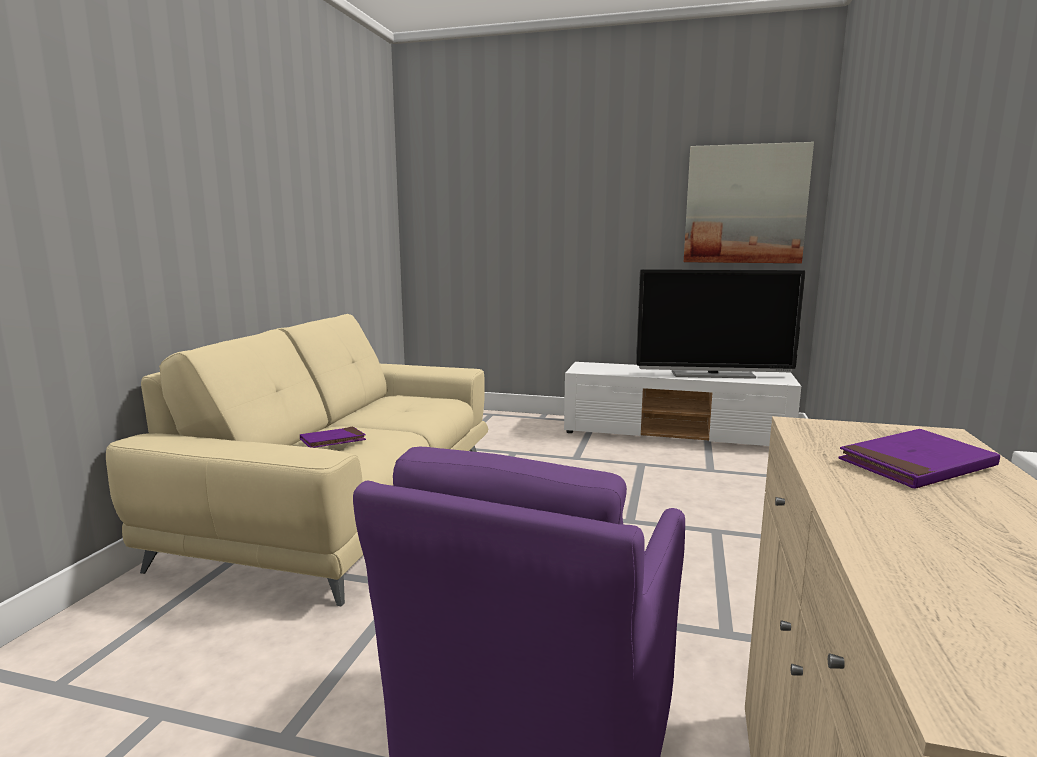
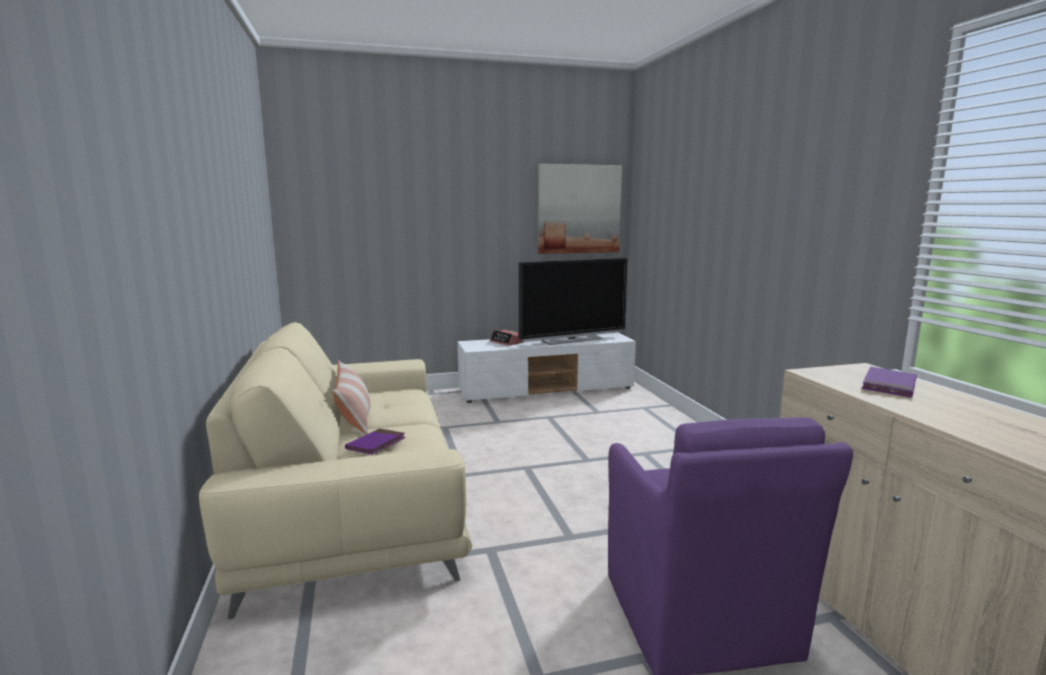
camera: 30 degrees left, 0 degrees up
none -> pillow [333,360,370,435]
none -> alarm clock [490,330,524,346]

